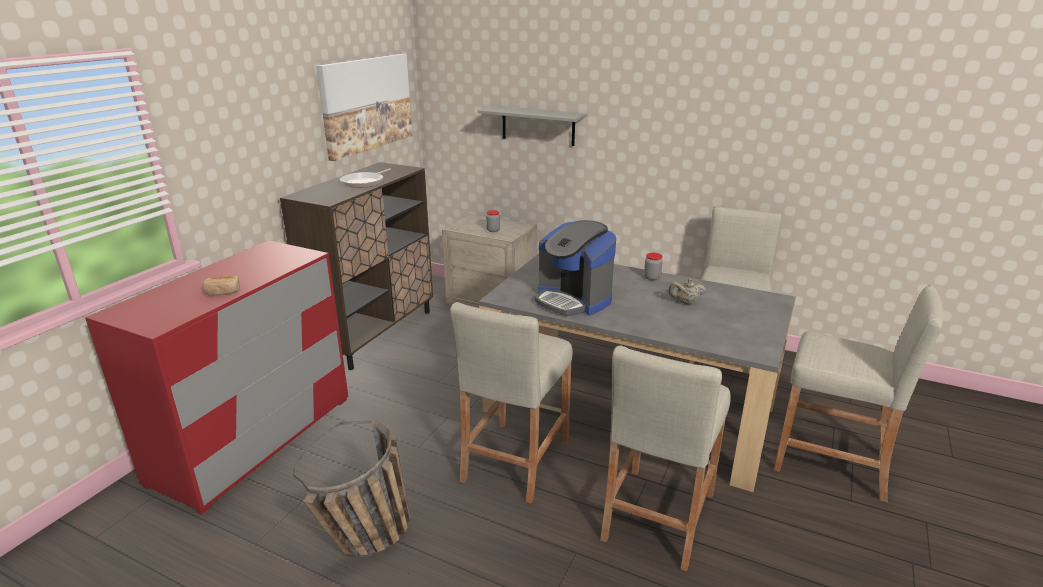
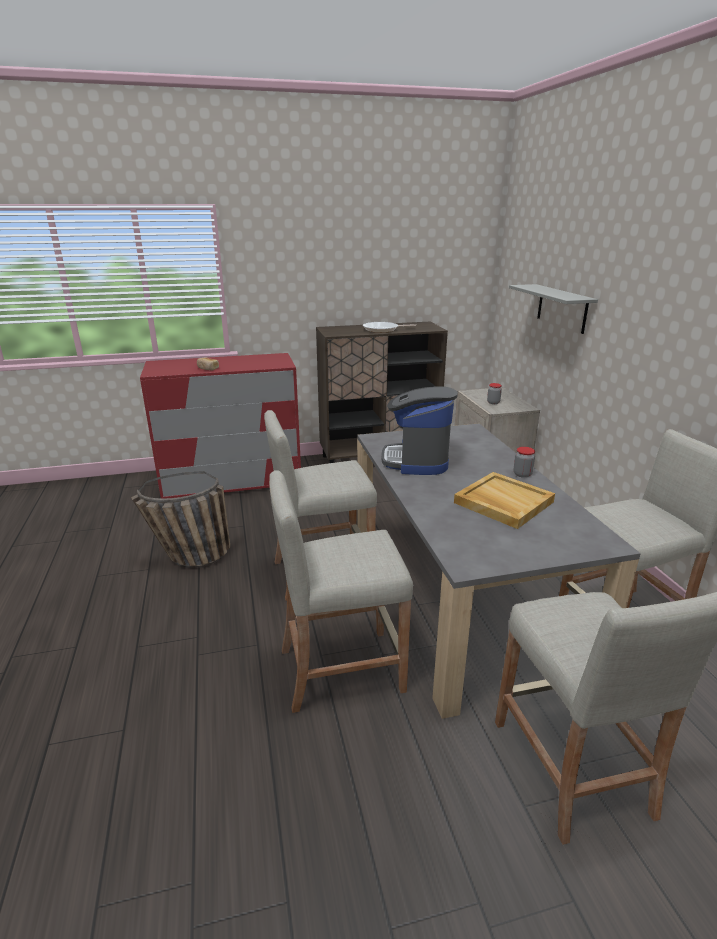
camera: 50 degrees right, 0 degrees up
picture [317,54,412,161] -> none
beige teapot [668,279,706,304] -> beige tray [454,472,555,529]

